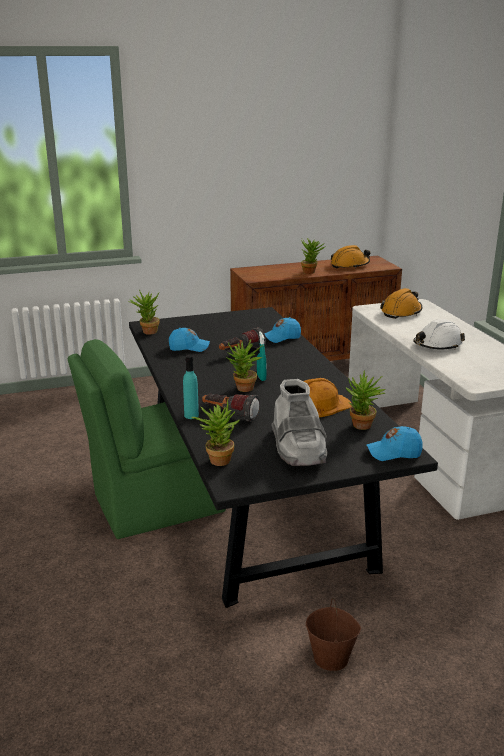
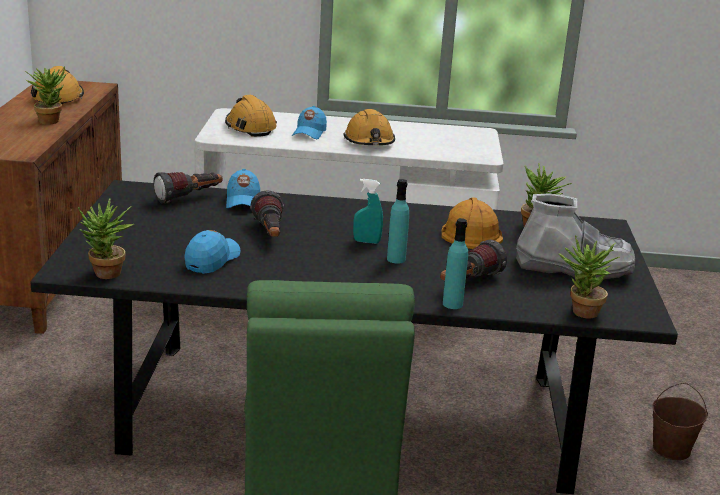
camera: 70 degrees left, 0 degrees up
potted plant [226,339,263,392] -> turquoise bottle [387,179,409,263]
blue cap [367,426,423,461] -> blue cap moved to [292,106,327,139]
white hard hat [413,319,465,350] -> orange hard hat [343,109,395,145]
none -> flashlight [153,172,223,204]

